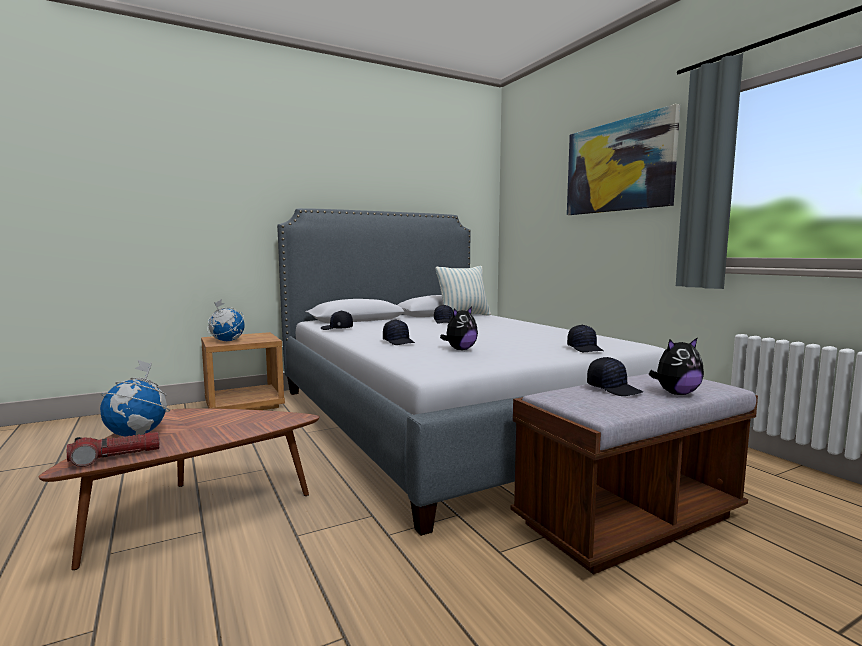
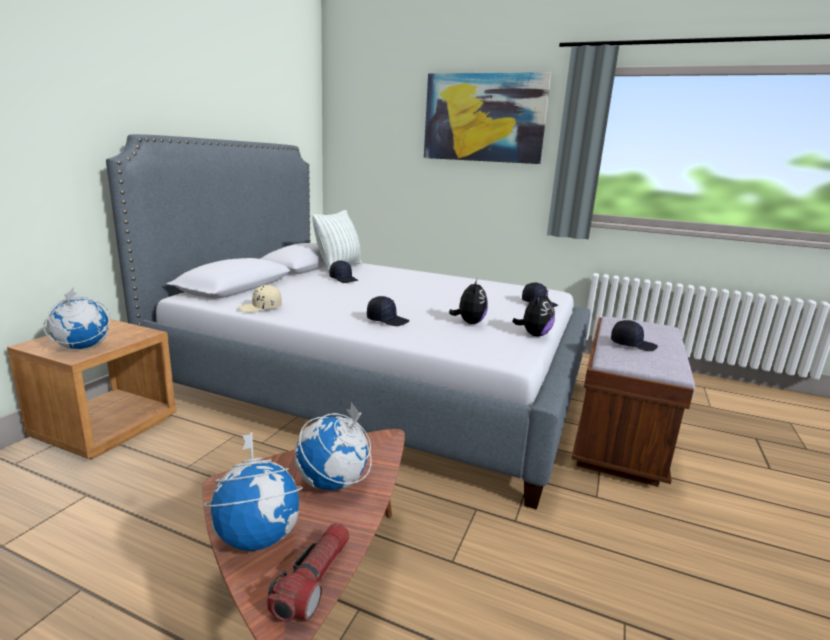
camera: 40 degrees left, 10 degrees up
black cap [321,311,353,330] -> beige cap [238,285,282,313]
plush toy [649,337,704,395] -> plush toy moved to [512,291,555,336]
none -> globe [295,402,372,490]

